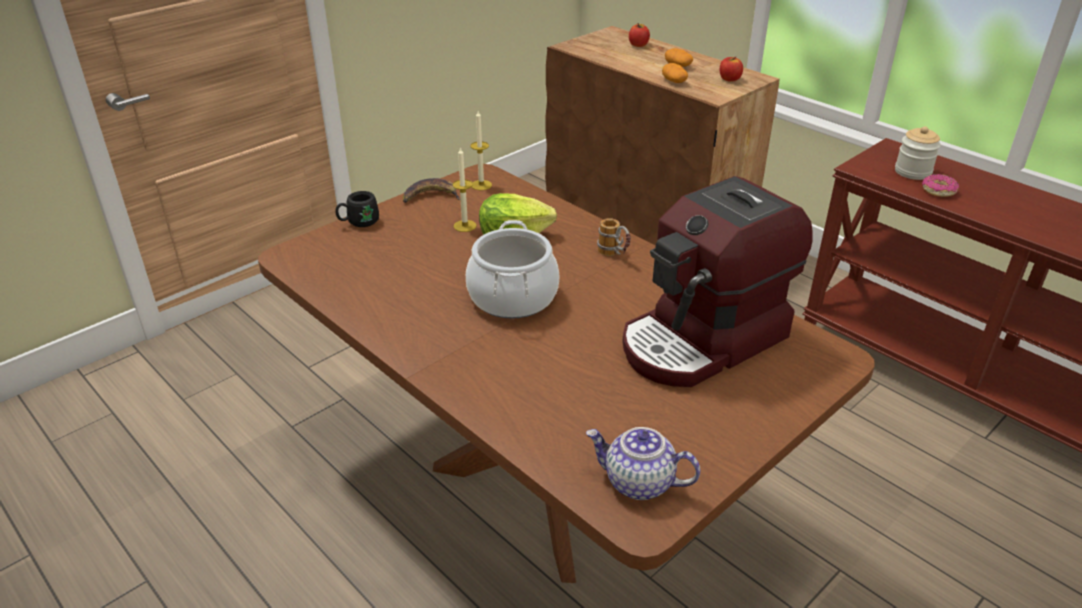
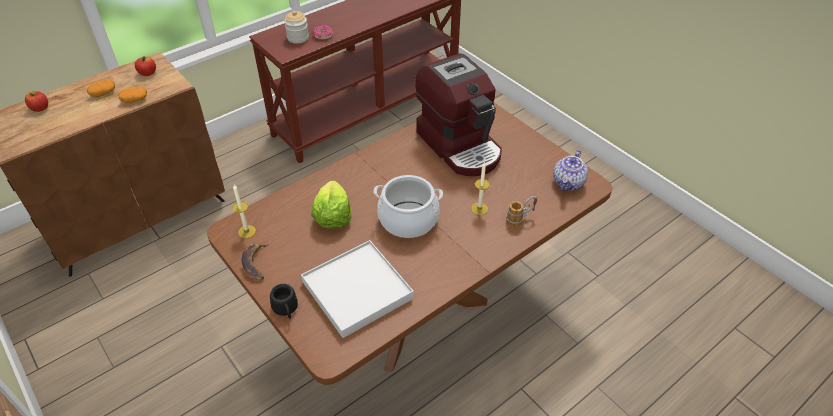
camera: 85 degrees left, 10 degrees up
candle [453,147,477,232] -> candle moved to [471,162,490,215]
mug [597,218,631,256] -> mug moved to [506,196,538,227]
none -> white tray [301,240,414,338]

